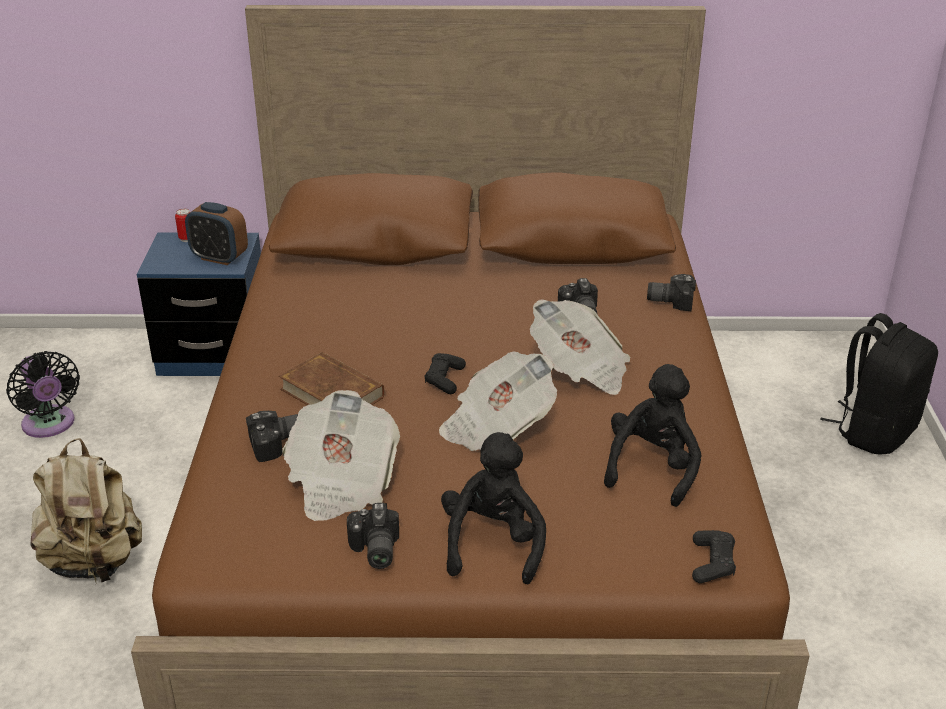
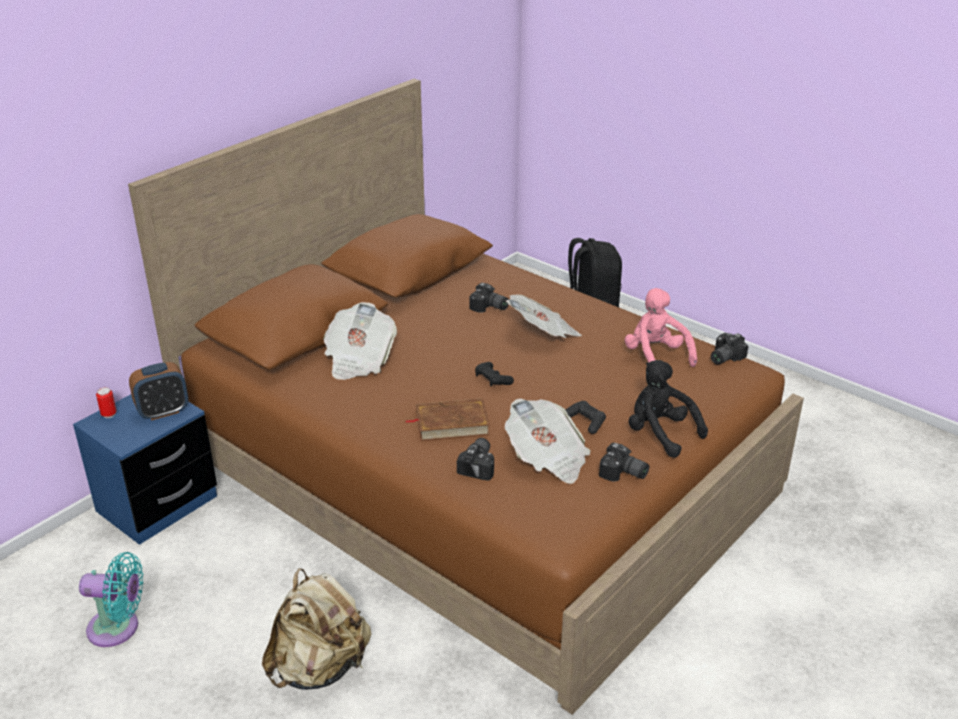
camera: 50 degrees left, 0 degrees up
black fan [6,351,80,438] -> turquoise fan [79,552,143,647]
newspaper [439,351,557,451] -> newspaper moved to [323,302,397,380]
black plush toy [604,364,701,507] -> pink plush toy [625,288,697,367]
camera [647,274,696,311] -> camera moved to [711,333,748,364]
black game controller [692,530,736,583] -> black game controller moved to [566,401,606,434]

